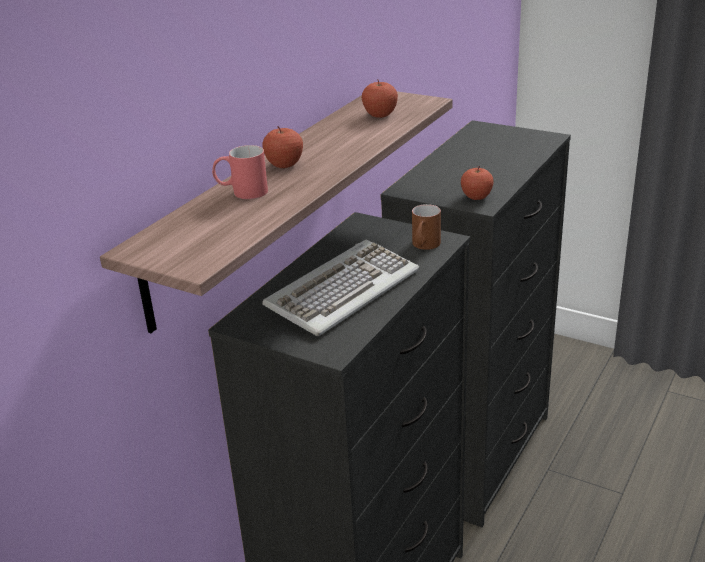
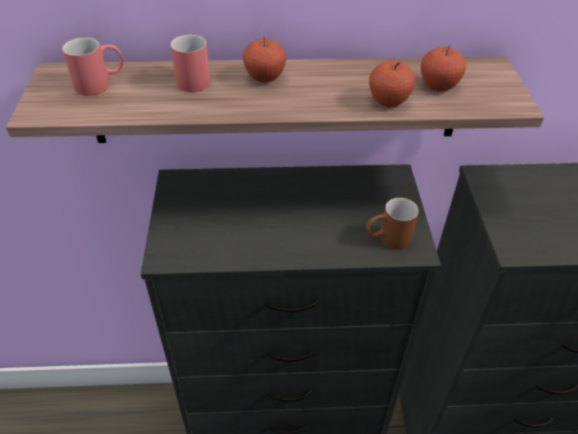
camera: 55 degrees right, 15 degrees up
keyboard [262,239,420,336] -> none
apple [461,166,494,200] -> apple moved to [369,61,415,107]
none -> red mug [62,38,123,96]

